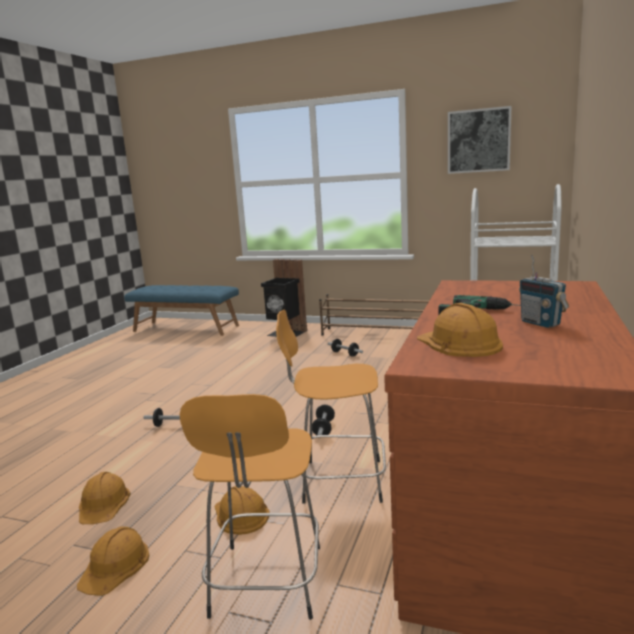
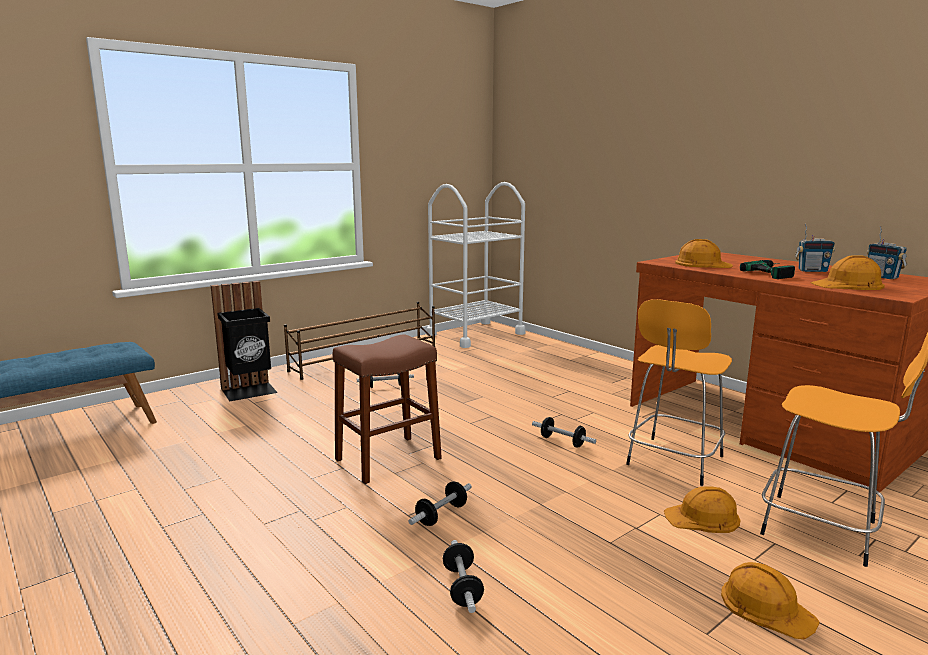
camera: 60 degrees left, 0 degrees up
orange hard hat [79,472,131,524] -> orange hard hat moved to [675,239,733,268]
picture [448,106,512,174] -> none
none -> brown stool [333,334,442,484]
none -> dumbbell [443,540,484,613]
none -> radio [867,226,907,279]

